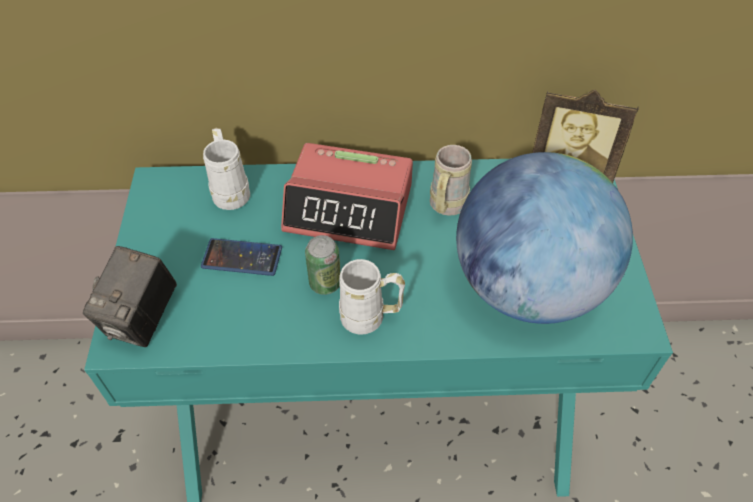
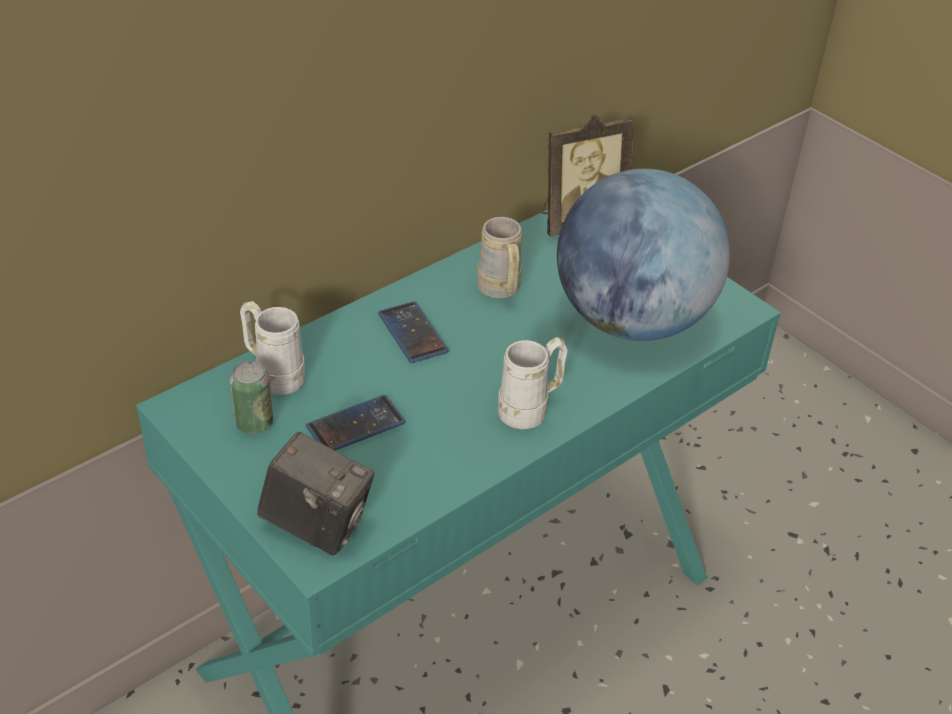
camera: 40 degrees left, 10 degrees down
camera [83,246,177,347] -> camera turned 45 degrees counterclockwise [257,432,374,556]
alarm clock [281,143,413,250] -> phone [378,301,449,363]
can [305,235,341,295] -> can moved to [230,361,273,434]

